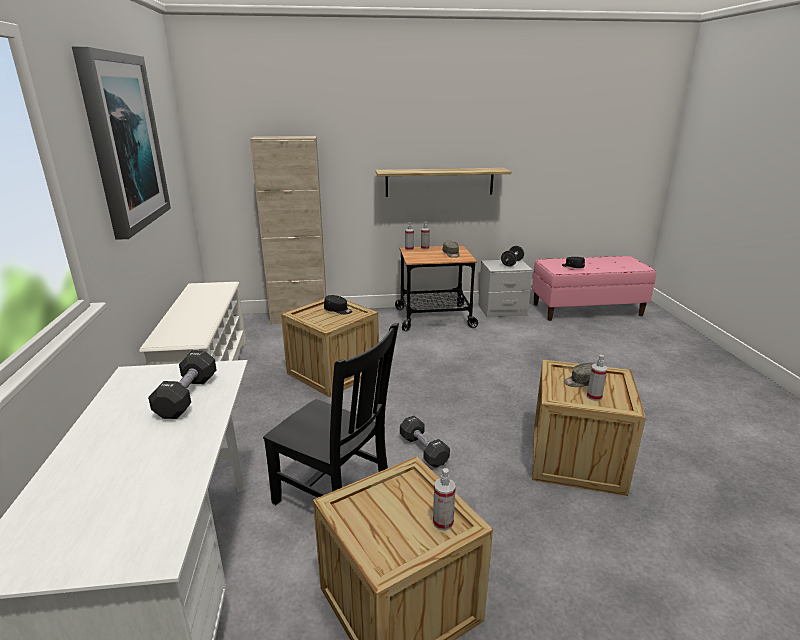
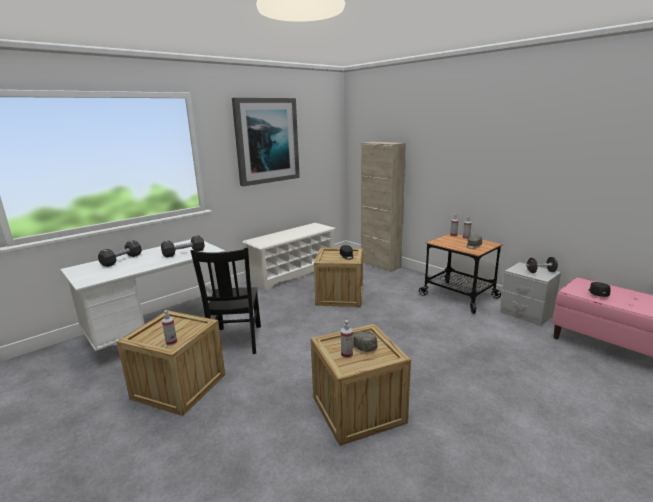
camera: 55 degrees right, 5 degrees down
shelf [375,168,512,197] -> none
black dumbbell [400,416,450,468] -> black dumbbell moved to [98,240,142,267]

